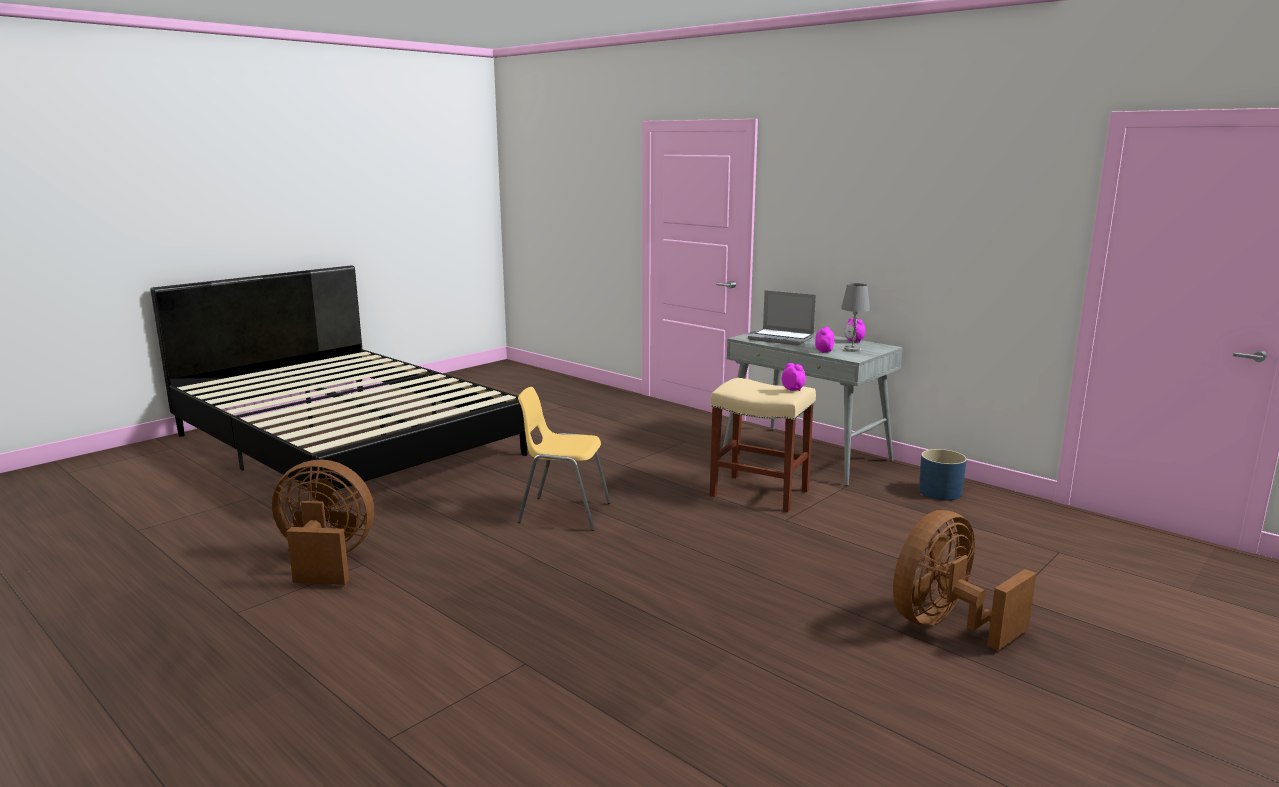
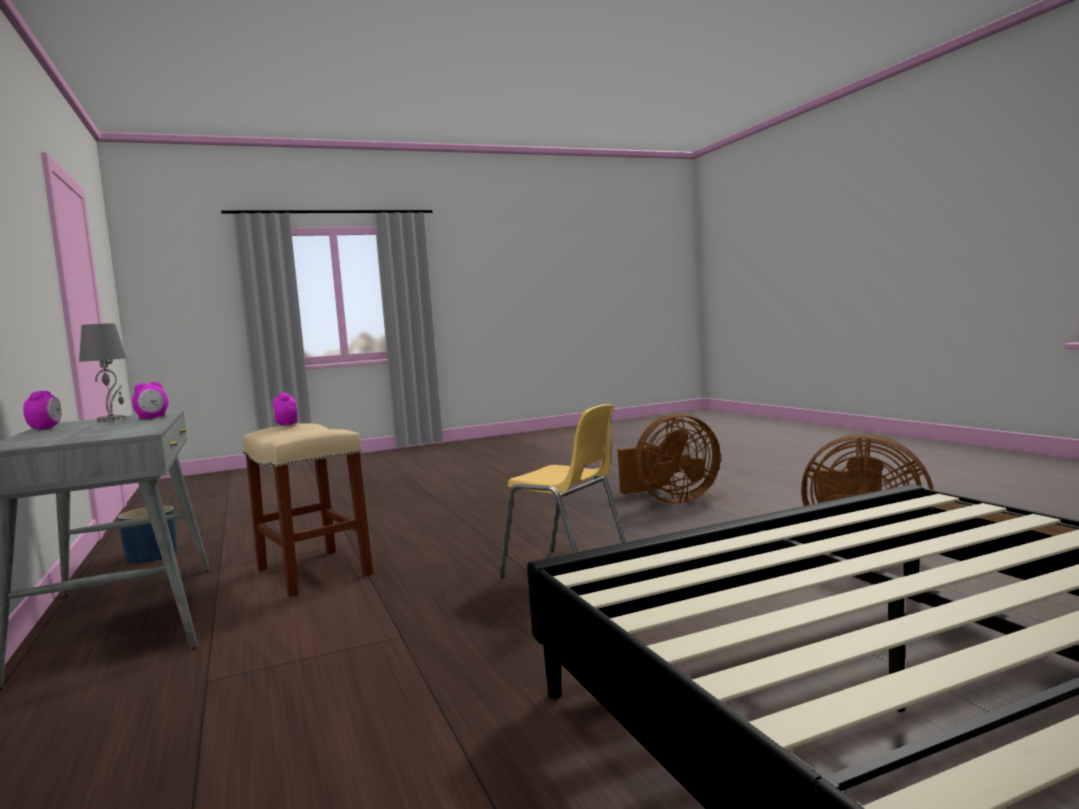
camera: 155 degrees left, 10 degrees down
laptop [748,290,816,345] -> none
brown fan [893,510,1037,651] -> brown fan moved to [618,414,721,503]

